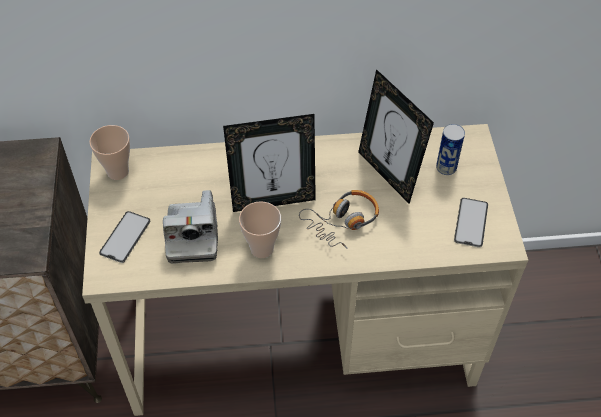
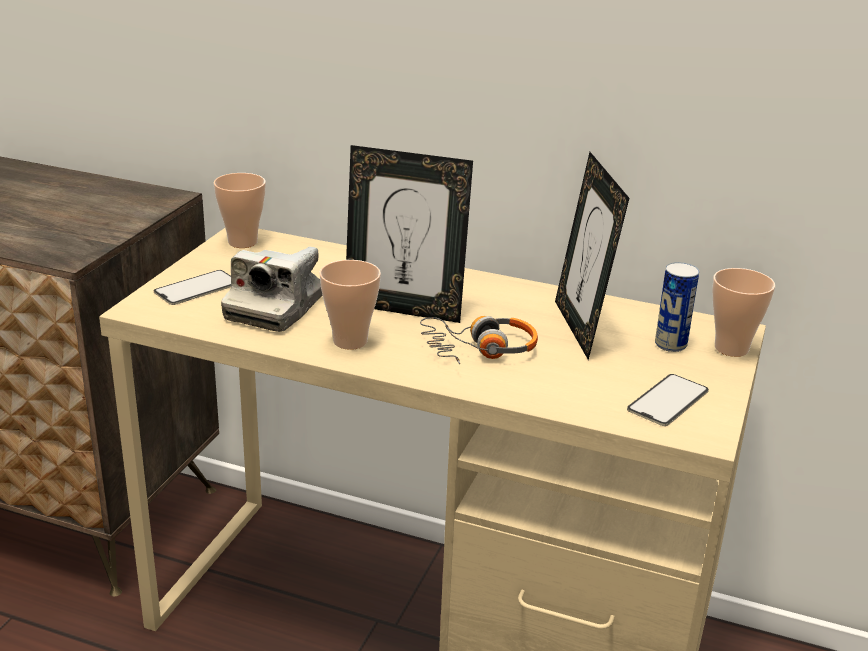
camera: 25 degrees right, 25 degrees down
none -> cup [712,268,775,357]

